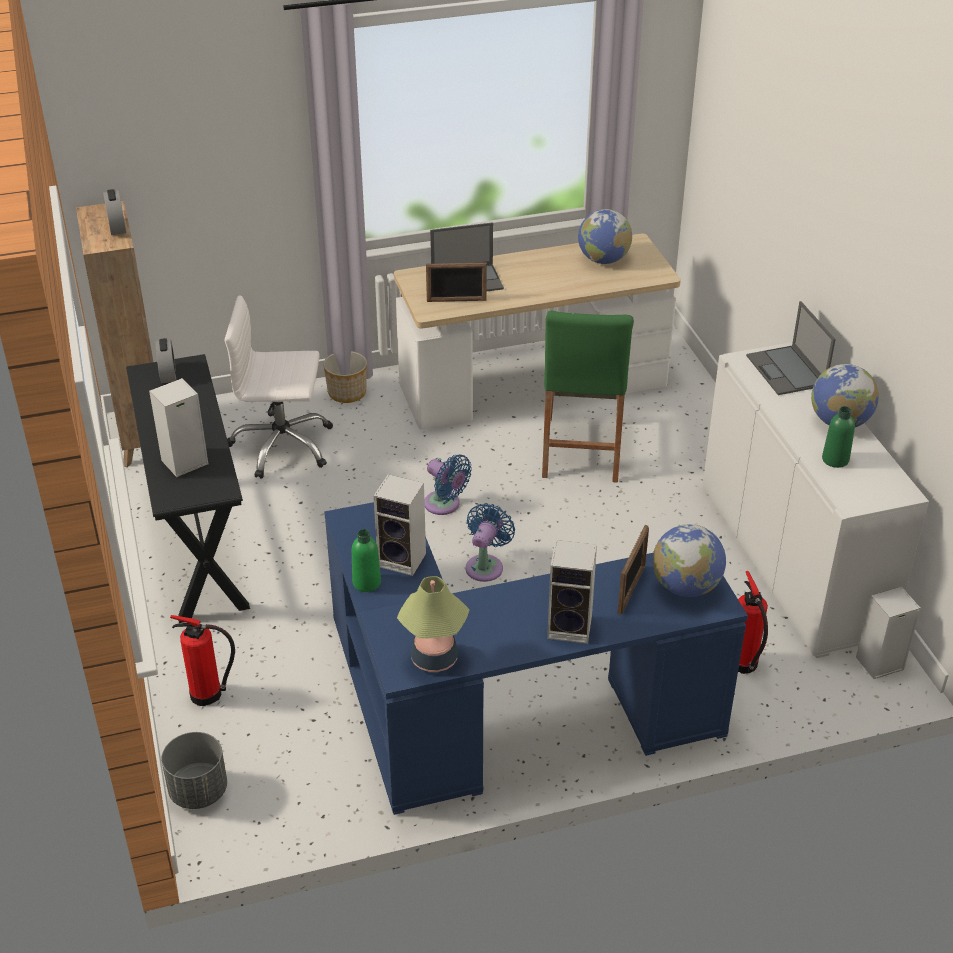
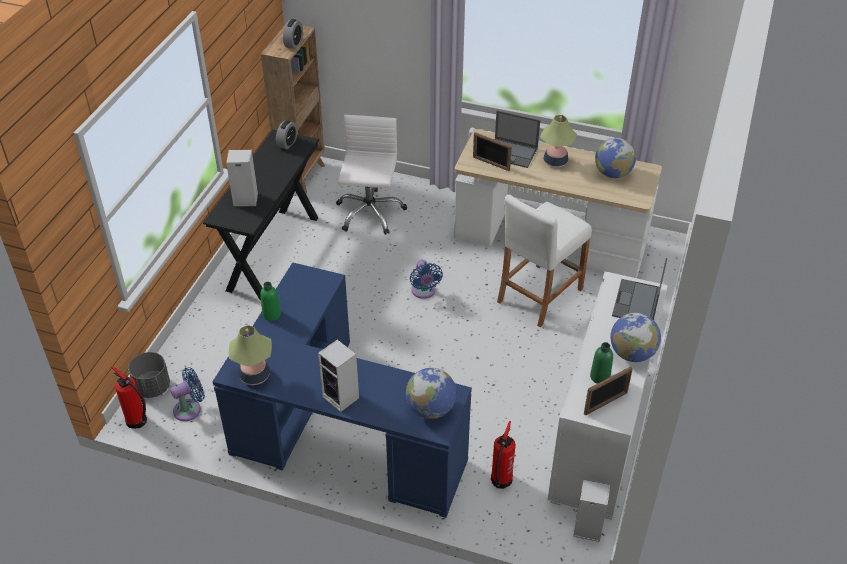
camera: 35 degrees right, 5 degrees up
fire extinguisher [170,615,235,706] -> fire extinguisher moved to [111,366,147,428]
white office chair [224,295,333,479] -> white office chair turned 60 degrees clockwise [336,115,407,235]
planter [323,351,367,403] -> none
speaker [374,474,426,576] -> none
blue fan [466,503,515,582] -> blue fan moved to [170,367,205,421]
green stool [542,310,634,483] -> white stool [497,195,592,327]
picture frame [617,525,649,615] -> picture frame moved to [584,366,633,415]
none -> table lamp [540,115,577,167]

